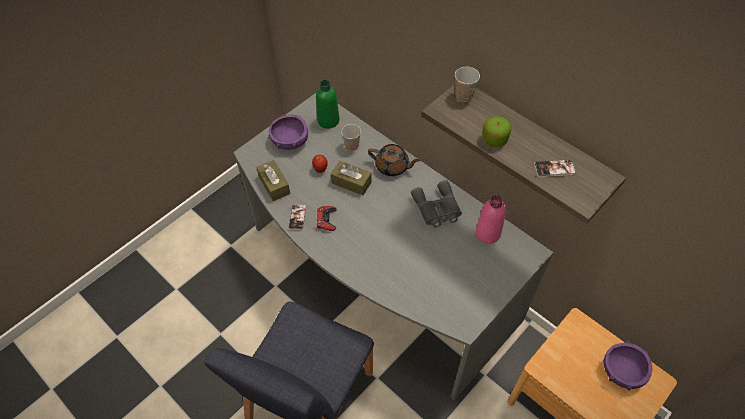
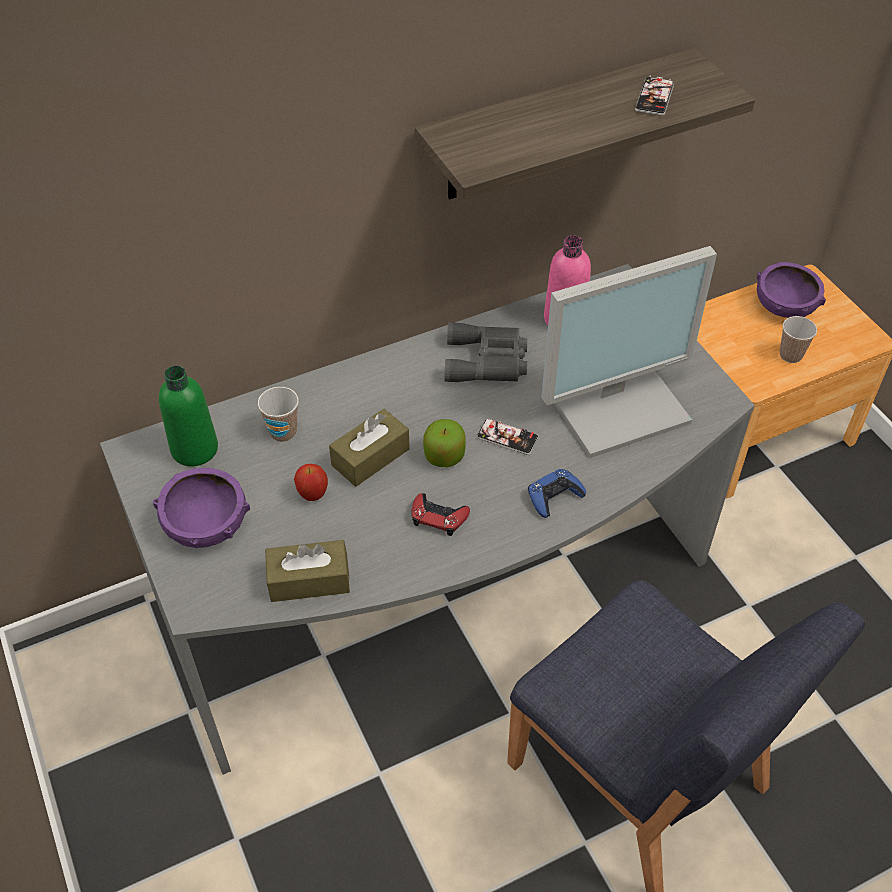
camera: 70 degrees left, 5 degrees down
phone [289,204,307,230] -> phone moved to [477,418,539,455]
brown teapot [368,144,421,176] -> none
cup [455,67,480,102] -> cup moved to [780,316,817,363]
apple [482,116,511,147] -> apple moved to [423,419,466,467]
none -> blue game controller [528,469,586,518]
none -> monitor [541,246,717,458]

